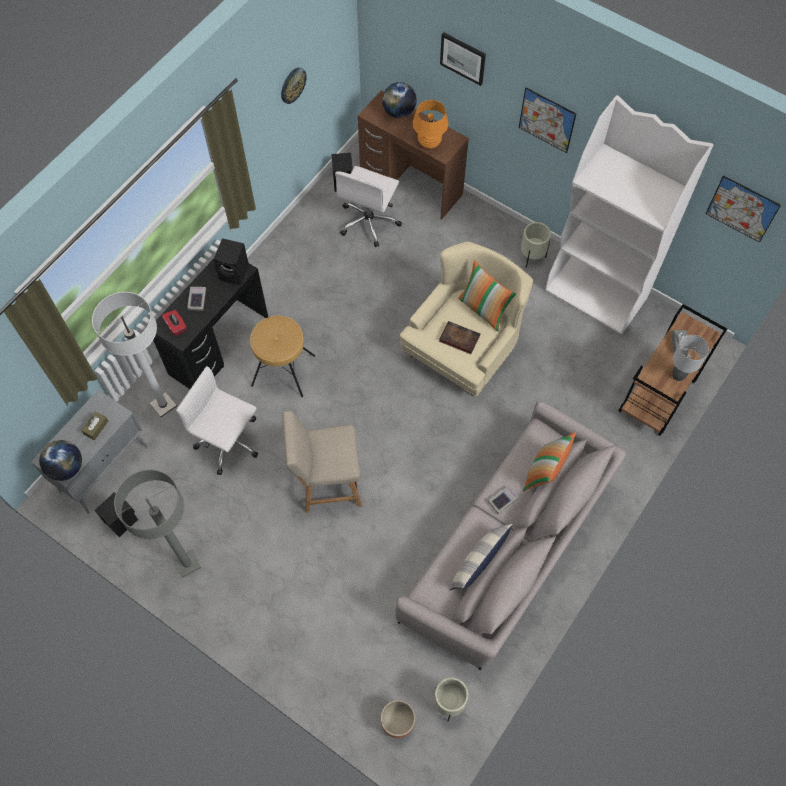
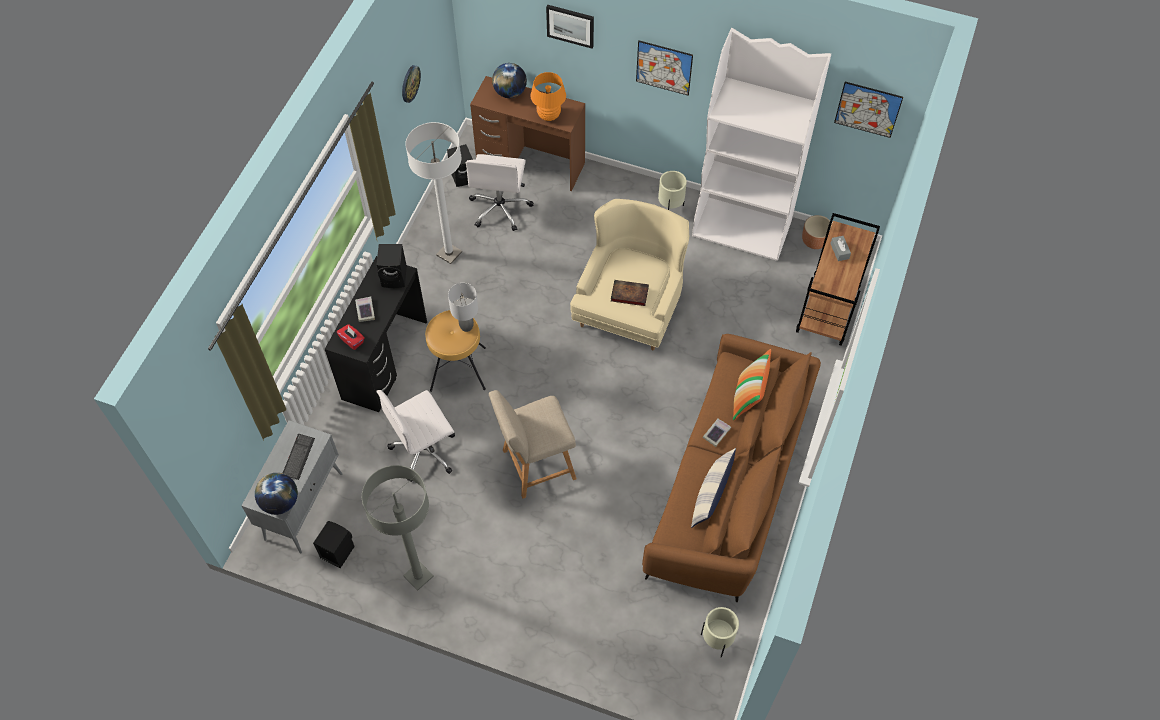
camera: 15 degrees left, 5 degrees down
brown tissue box [81,411,108,440] -> keyboard [283,434,315,480]
white floor lamp [92,292,177,417] -> white floor lamp moved to [405,122,462,264]
white office chair [176,366,258,475] -> white office chair turned 45 degrees counterclockwise [376,390,455,482]
brown planter [380,700,415,738] -> brown planter moved to [802,215,832,249]
grey sofa [395,402,626,670] -> brown sofa [642,334,821,603]
pillow [458,260,516,332] -> none
grey table lamp [672,335,709,381] -> grey table lamp moved to [448,283,478,332]

